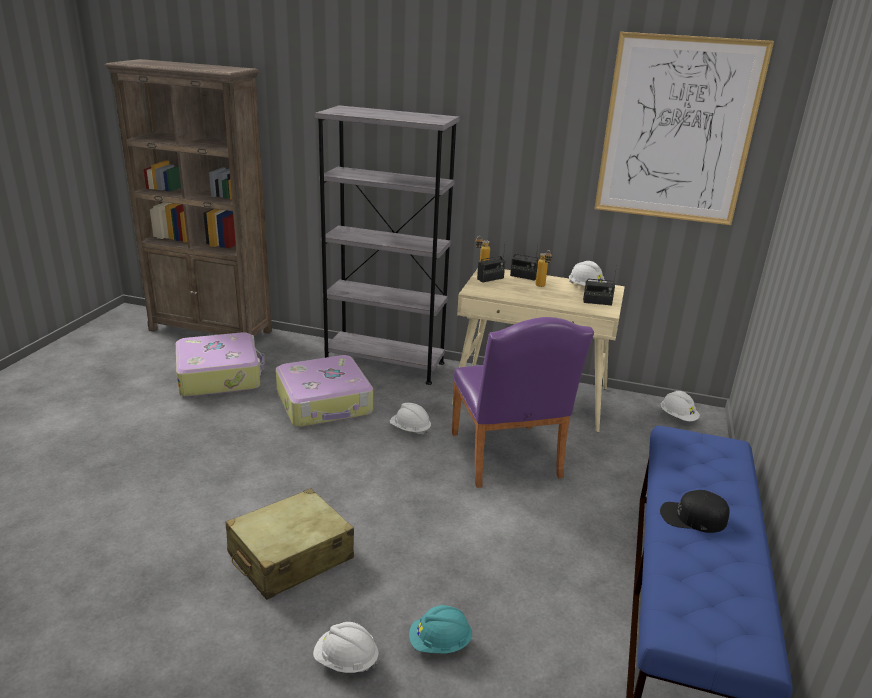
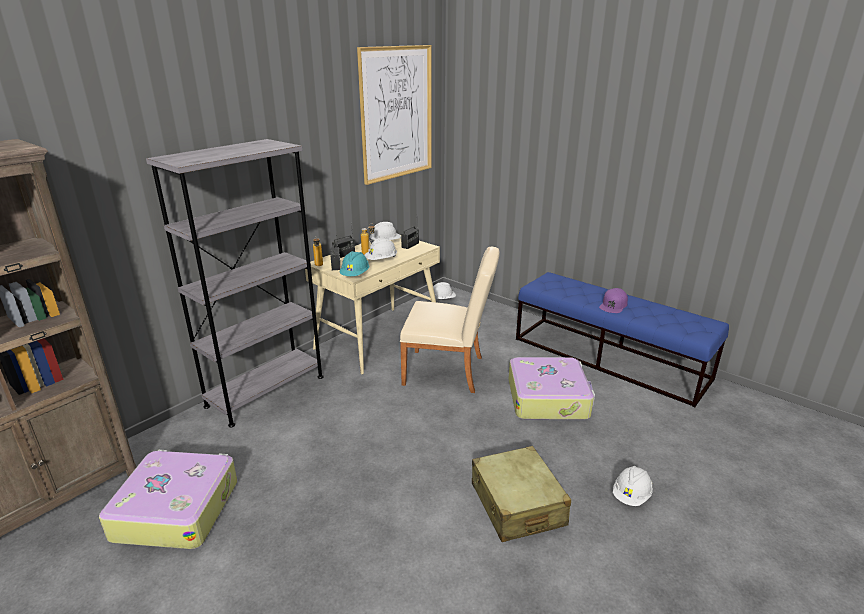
camera: 65 degrees left, 0 degrees up
suitcase [276,355,373,427] -> suitcase moved to [508,357,595,420]
white hard hat [390,403,431,435] -> white hard hat moved to [365,238,397,260]
turquoise hard hat [409,605,473,654] -> turquoise hard hat moved to [339,251,369,276]
purple chair [452,317,594,488] -> beige chair [400,247,500,393]
black cap [660,490,730,533] -> purple cap [599,288,628,313]

